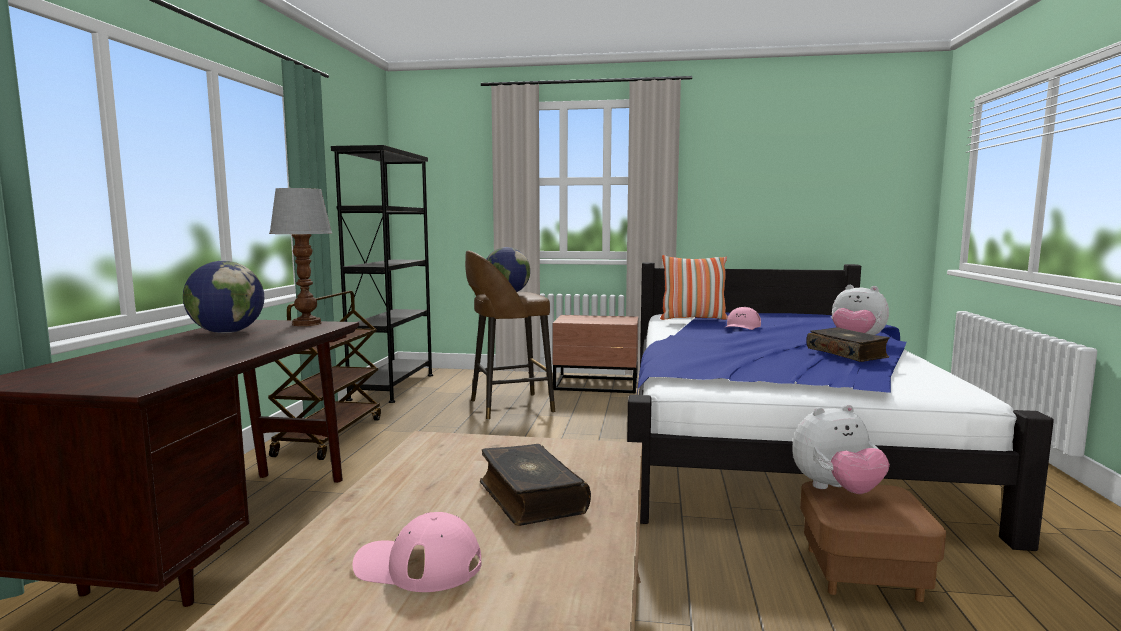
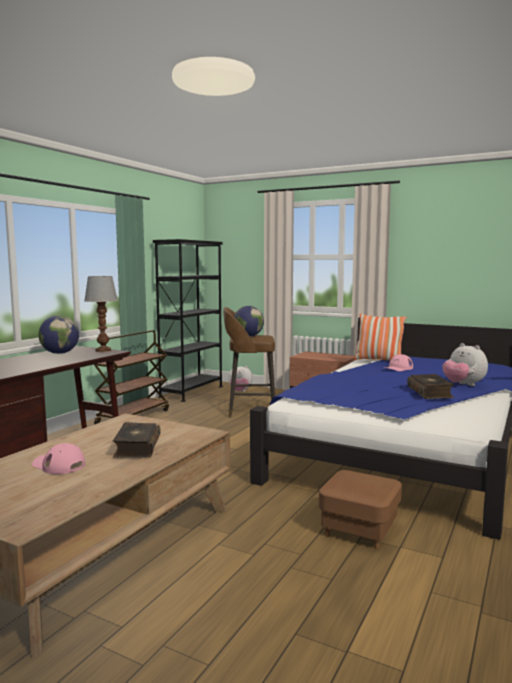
camera: 20 degrees right, 0 degrees up
plush toy [792,405,890,494] -> plush toy moved to [228,366,253,392]

